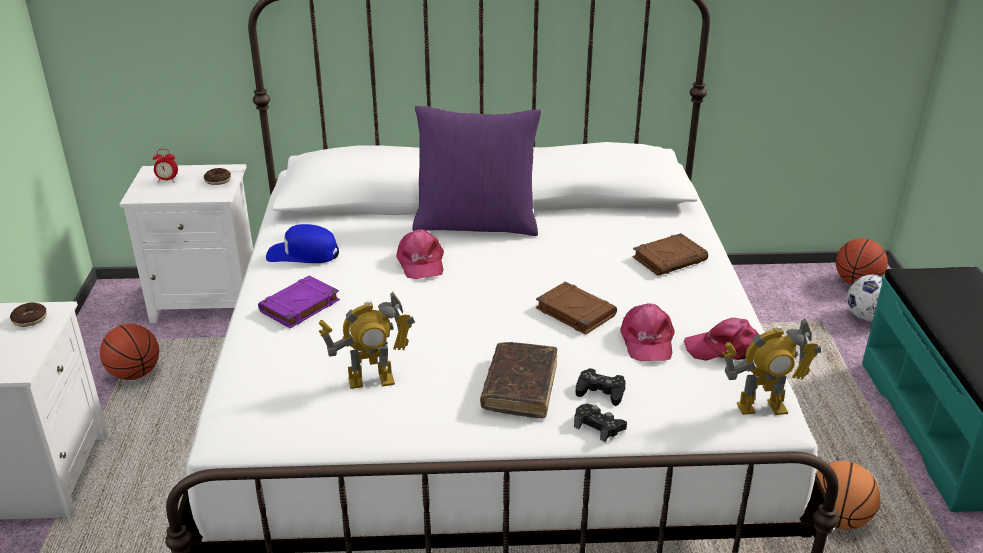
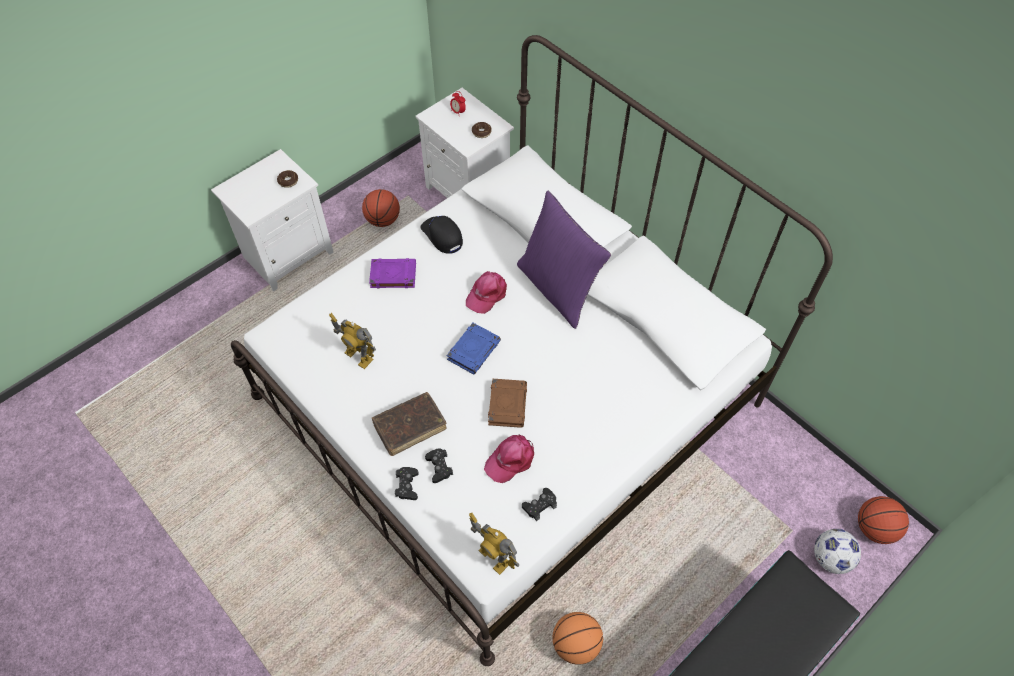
camera: 50 degrees right, 25 degrees up
blue cap [266,224,339,263] -> black cap [420,216,463,254]
brown book [633,233,708,276] -> none
pink cap [684,318,758,361] -> black game controller [522,488,557,521]
none -> blue book [447,323,501,374]

